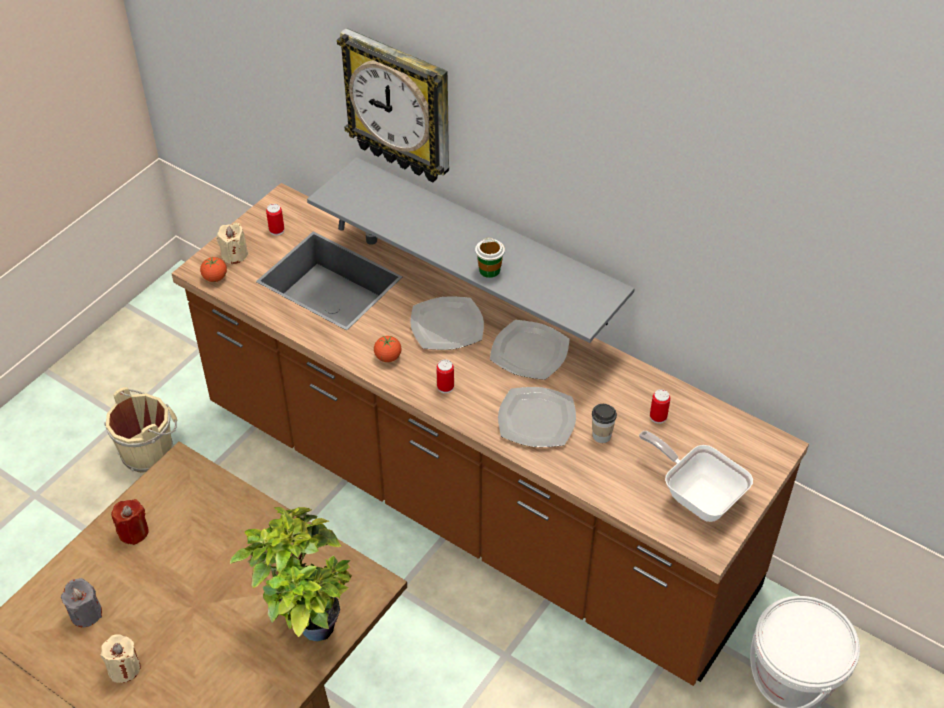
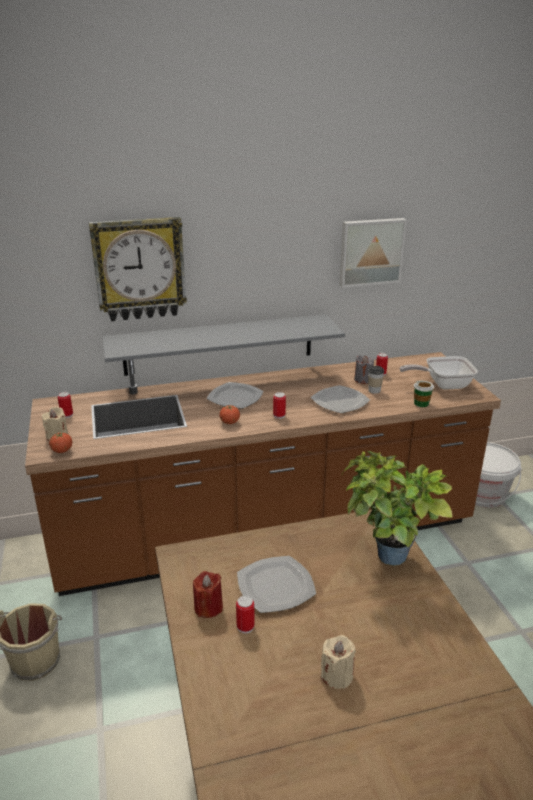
camera: 50 degrees left, 20 degrees down
grey candle [61,578,102,628] -> grey candle moved to [354,355,374,384]
cup [475,237,505,278] -> cup moved to [414,381,434,407]
plate [490,320,570,380] -> plate moved to [237,556,316,613]
none -> can [236,595,255,633]
none -> picture [339,218,407,288]

